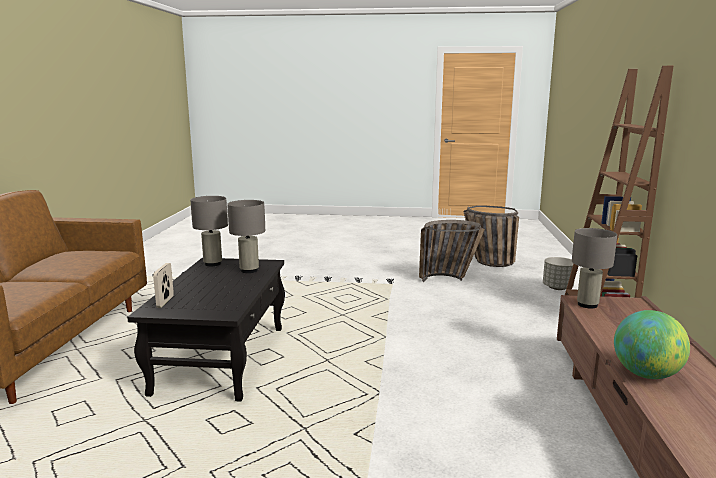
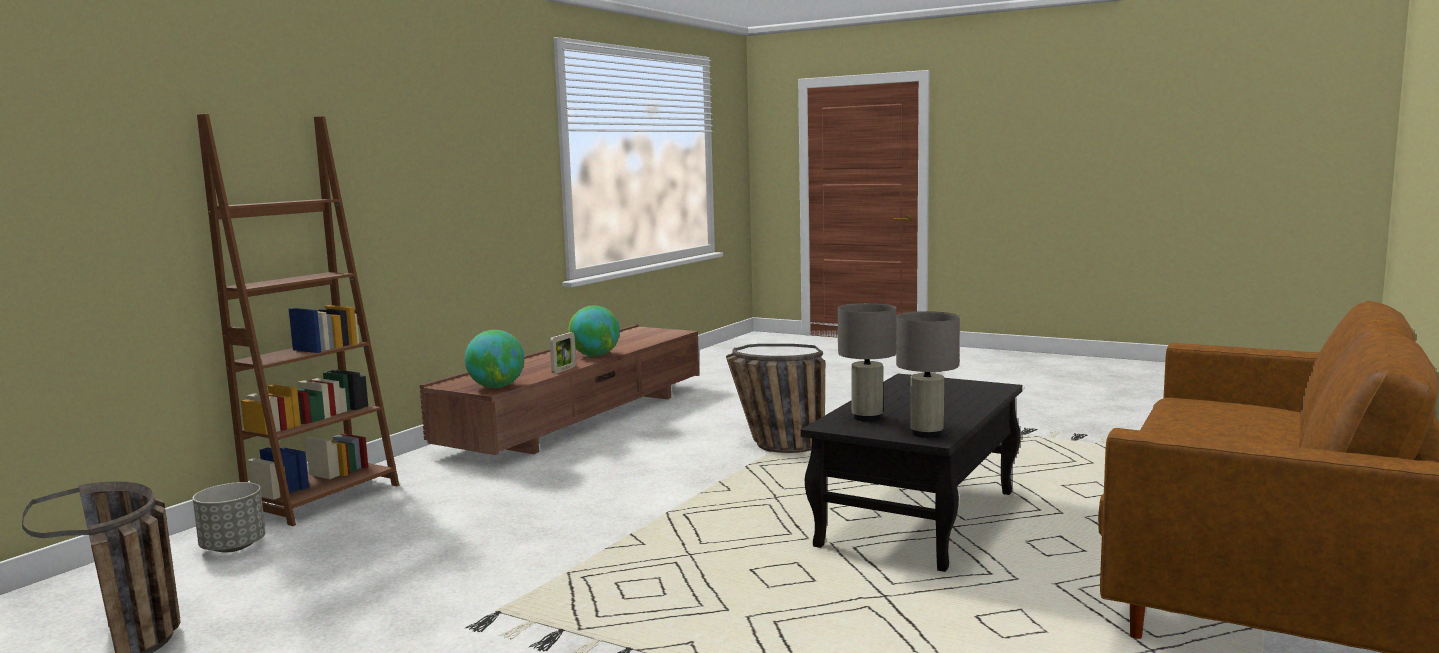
camera: 155 degrees left, 5 degrees down
picture frame [153,263,174,308] -> picture frame moved to [550,332,576,374]
basket [419,220,485,282] -> basket moved to [726,344,825,453]
grey table lamp [572,228,617,309] -> globe [465,330,525,388]

